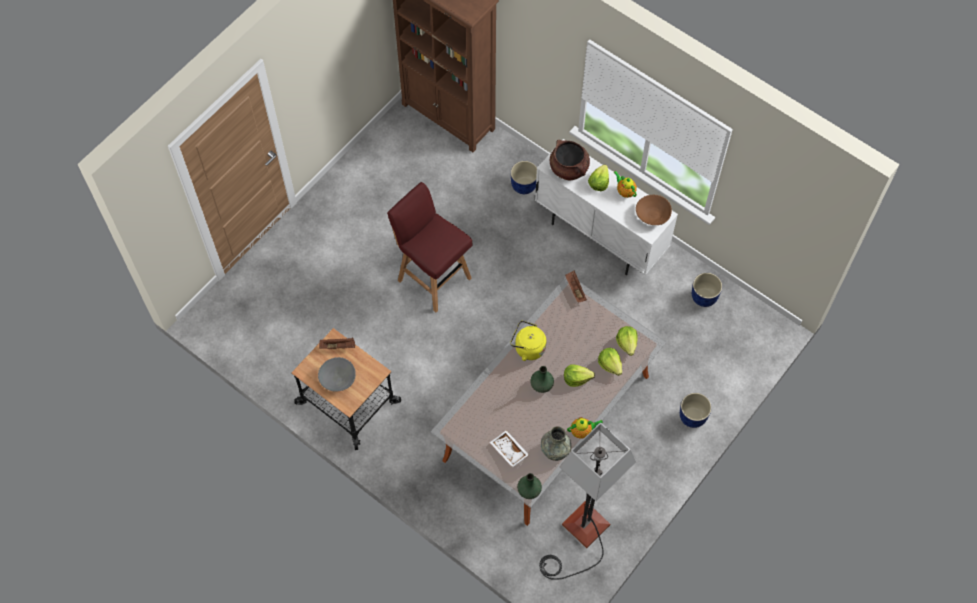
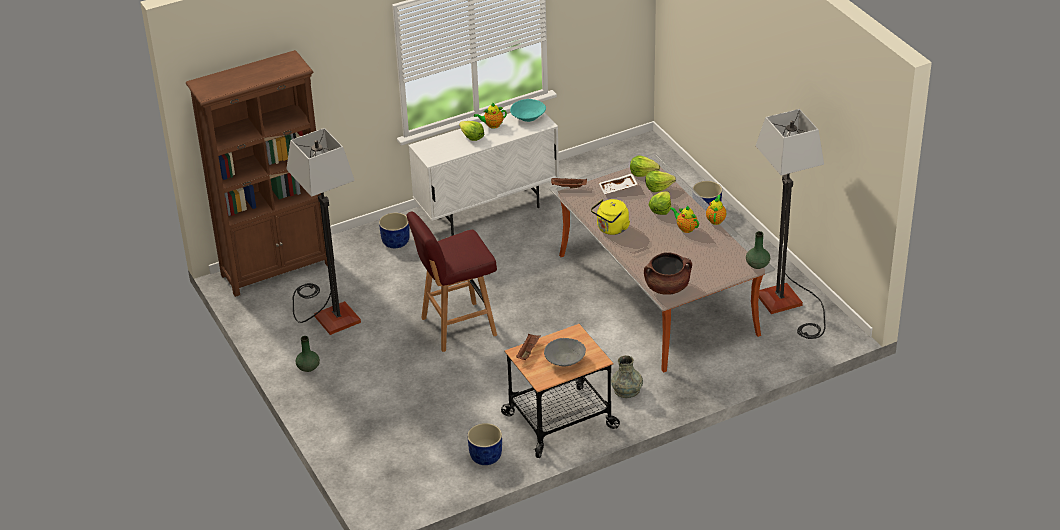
camera: 65 degrees left, 25 degrees down
white tray [490,430,529,468] -> white tray moved to [599,173,638,194]
green vase [530,366,554,393] -> green vase moved to [296,336,320,372]
grey vase [541,426,571,461] -> grey vase moved to [611,355,643,398]
brown cooking pot [550,140,590,180] -> brown cooking pot moved to [644,252,692,295]
brown bowl [636,195,672,225] -> turquoise bowl [510,99,546,122]
blue planter [692,273,722,307] -> blue planter moved to [467,423,502,465]
none -> floor lamp [286,128,361,335]
none -> teapot [670,205,699,233]

